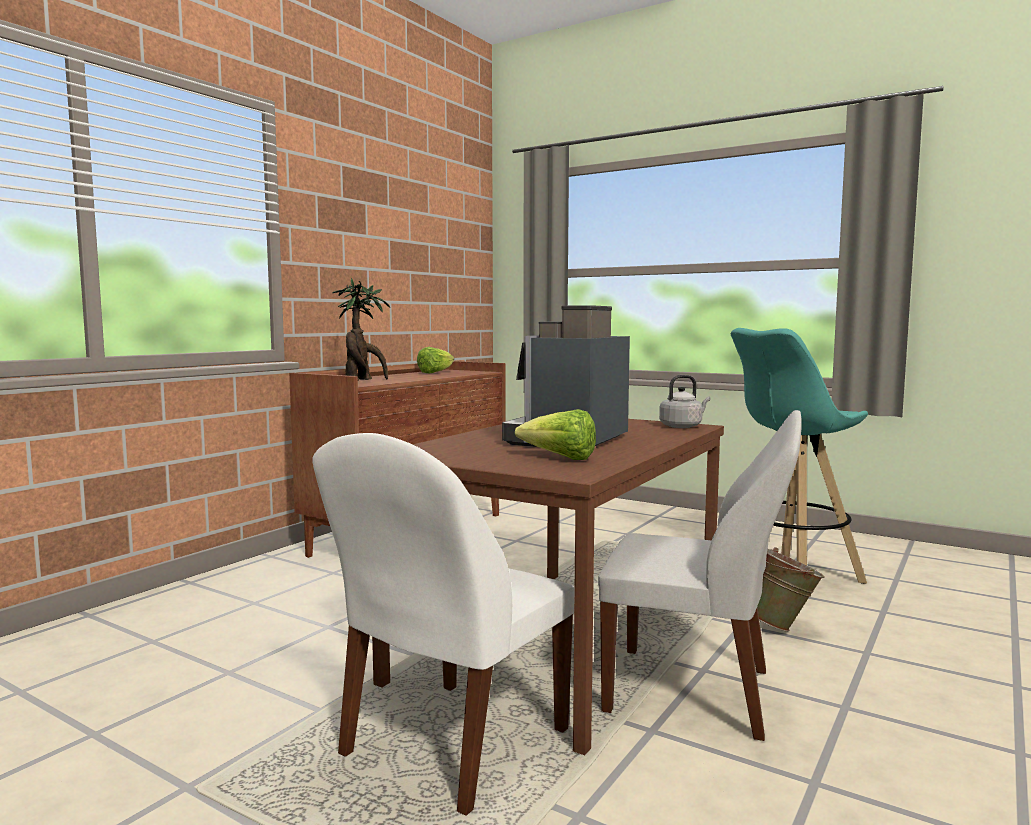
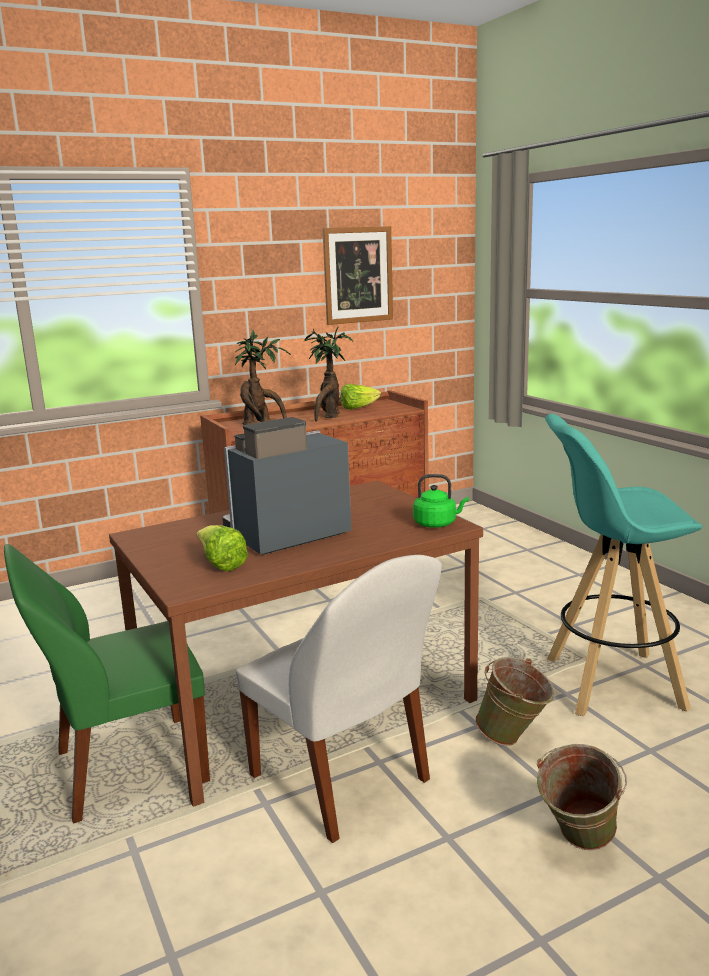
camera: 30 degrees right, 10 degrees up
white chair [312,433,575,816] -> green chair [4,544,210,824]
grey kettle [659,375,711,428] -> green kettle [413,474,469,528]
none -> potted plant [304,326,353,422]
none -> picture [322,226,393,325]
none -> green bucket [537,744,627,850]

